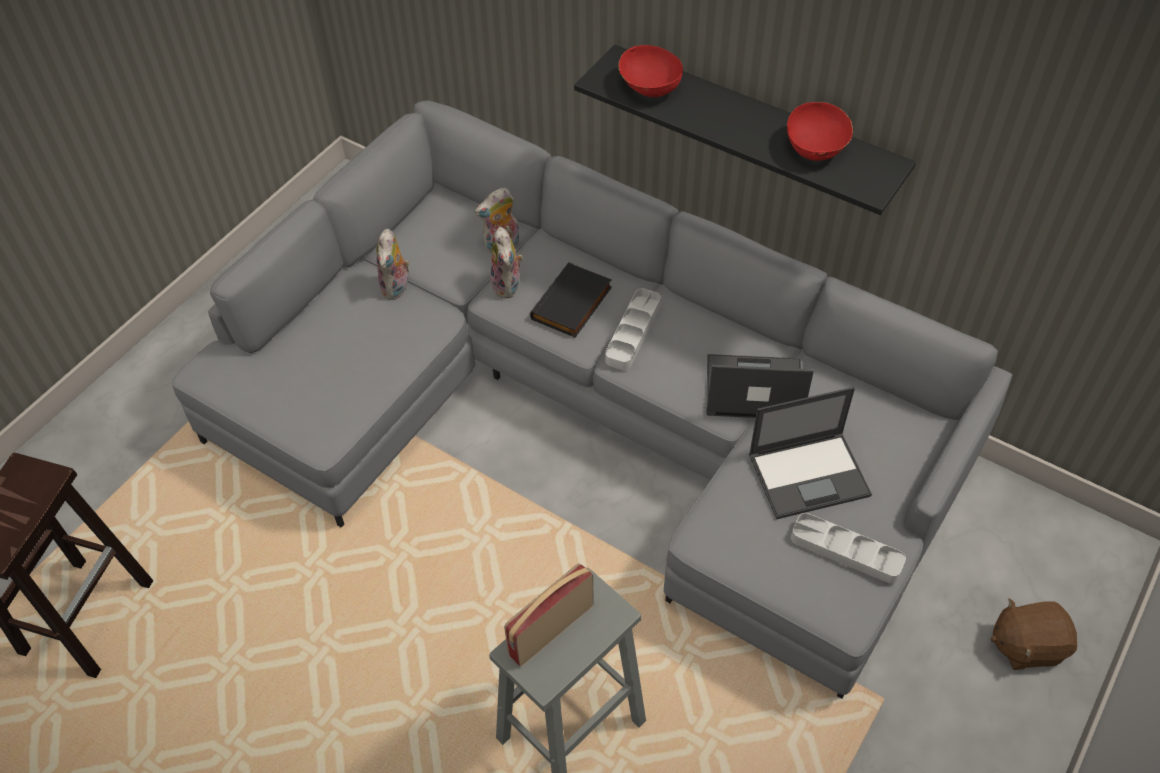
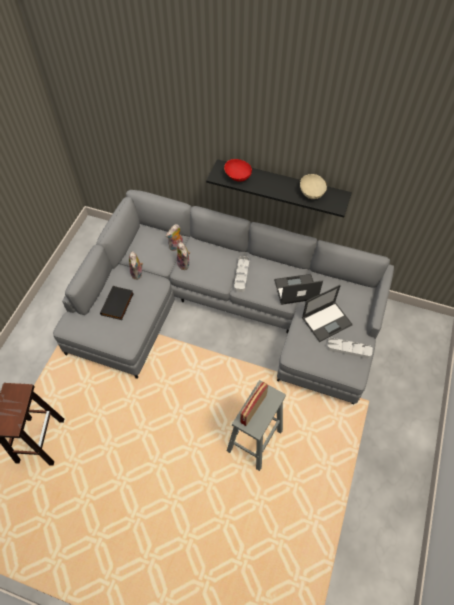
camera: 15 degrees left, 5 degrees up
black book [530,262,612,338] -> black book moved to [100,286,134,320]
red bowl [787,101,853,161] -> beige bowl [300,174,327,199]
brown plush toy [991,598,1077,670] -> none

